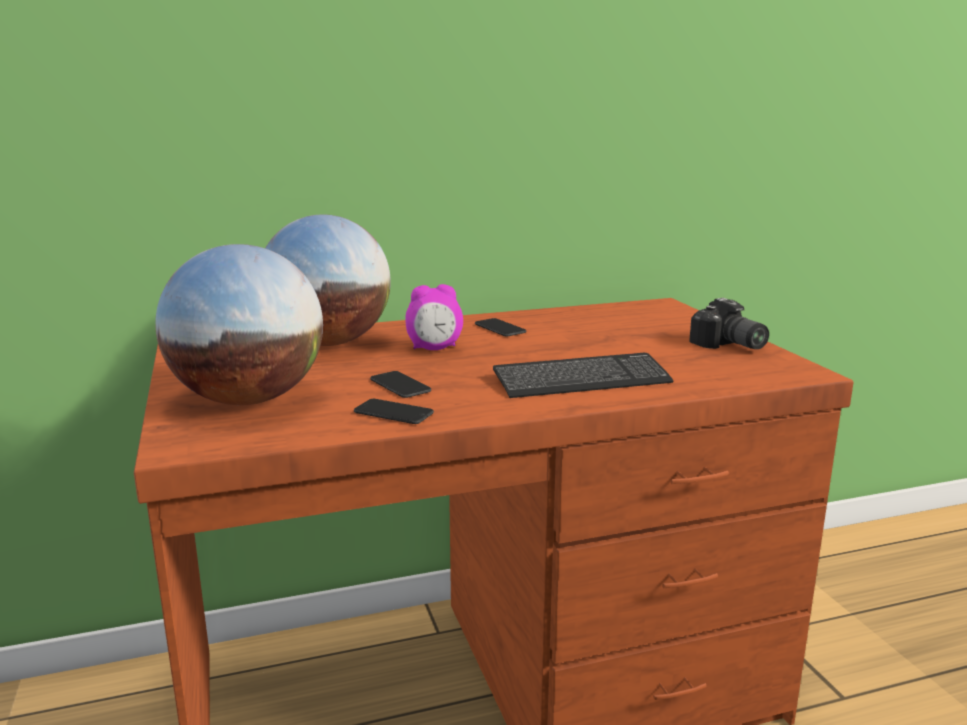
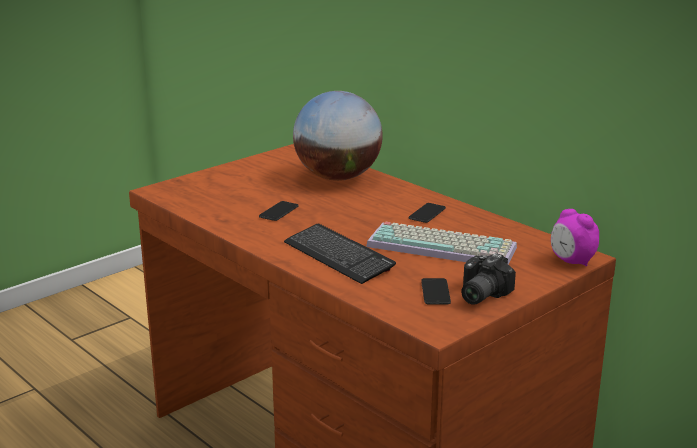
camera: 65 degrees right, 5 degrees up
globe [155,244,323,405] -> none
phone [354,399,434,424] -> phone moved to [421,278,451,305]
alarm clock [405,284,463,350] -> alarm clock moved to [551,209,599,266]
none -> keyboard [366,222,517,265]

